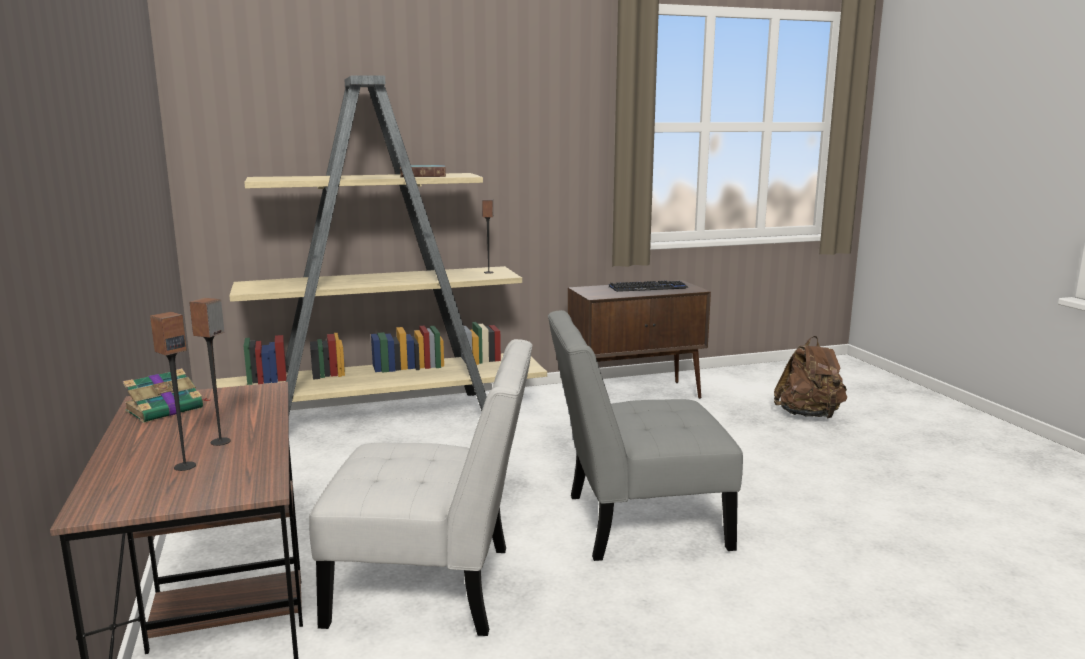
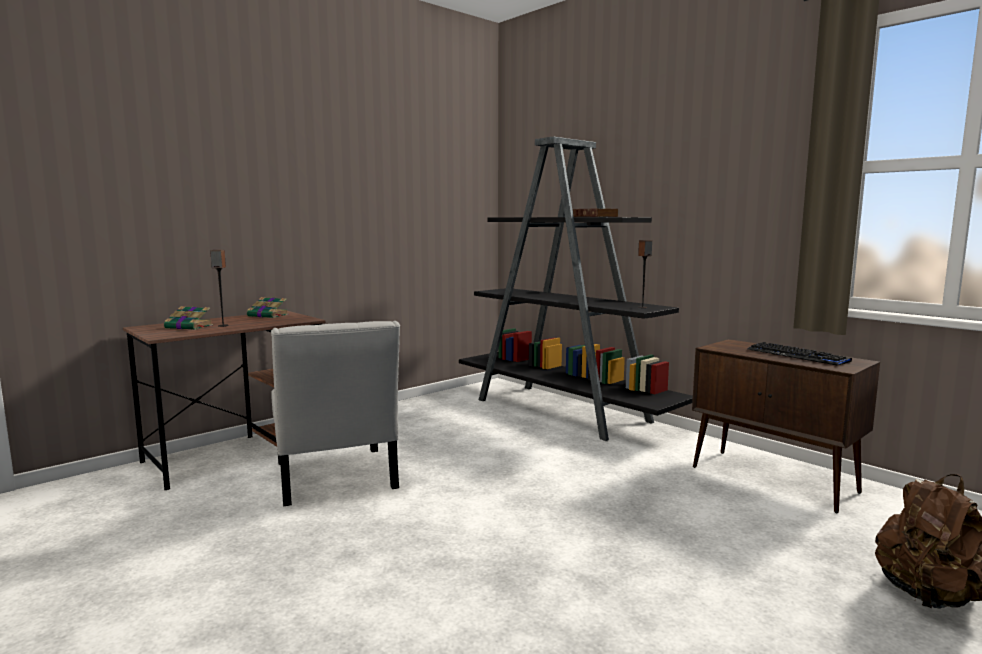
camera: 65 degrees right, 5 degrees down
speaker [150,312,196,471] -> book [164,306,213,330]
beige bookcase [216,75,547,413] -> black bookcase [459,136,693,441]
grey chair [548,310,743,561] -> none

